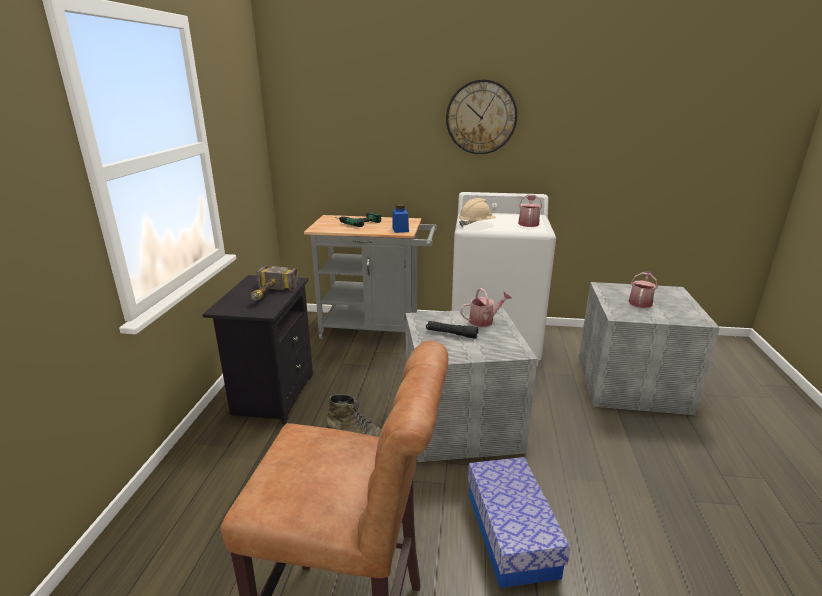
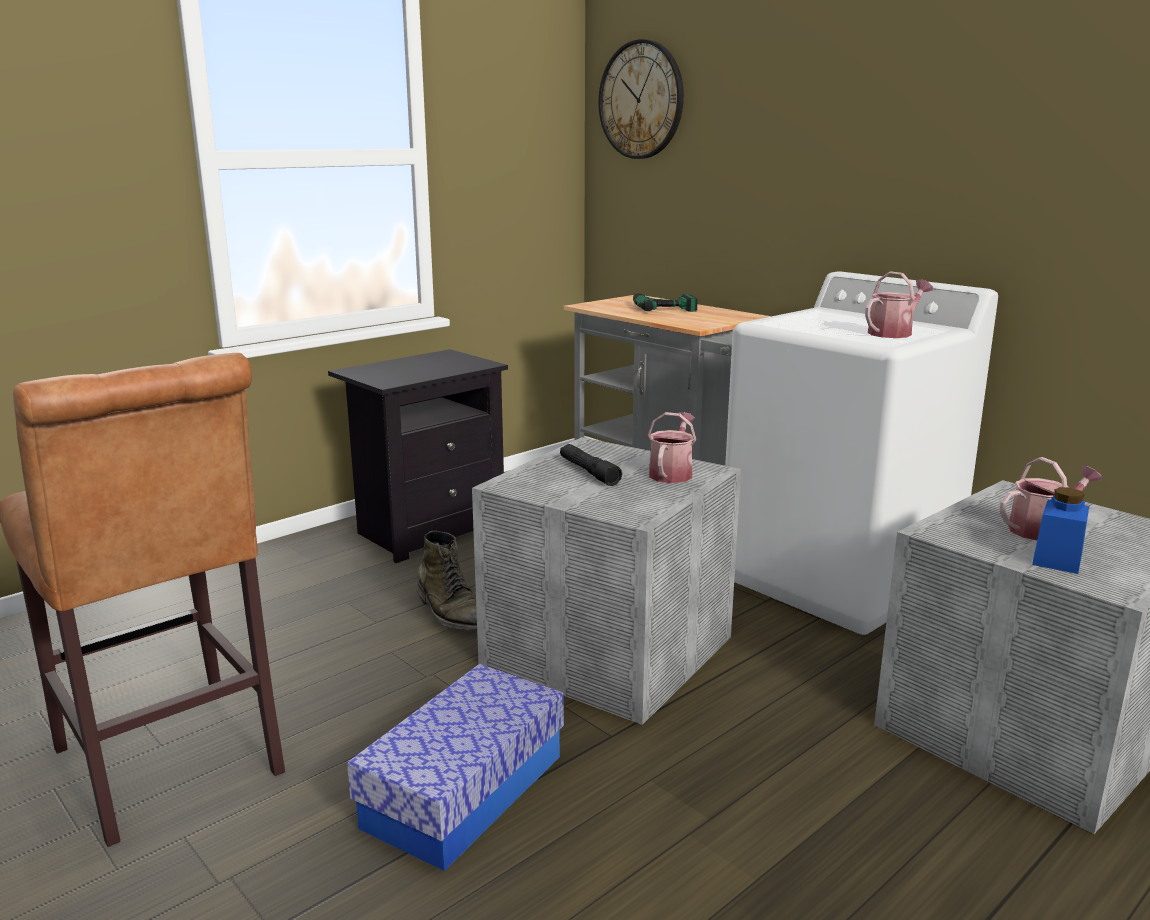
camera: 40 degrees right, 5 degrees down
hammer [251,266,299,300] -> none
blue jar [392,204,409,233] -> blue jar moved to [1032,487,1089,574]
wall clock [446,79,517,154] -> wall clock moved to [598,39,684,159]
beige hard hat [458,198,496,227] -> none
watering can [460,288,512,327] -> watering can turned 90 degrees counterclockwise [647,412,696,483]

